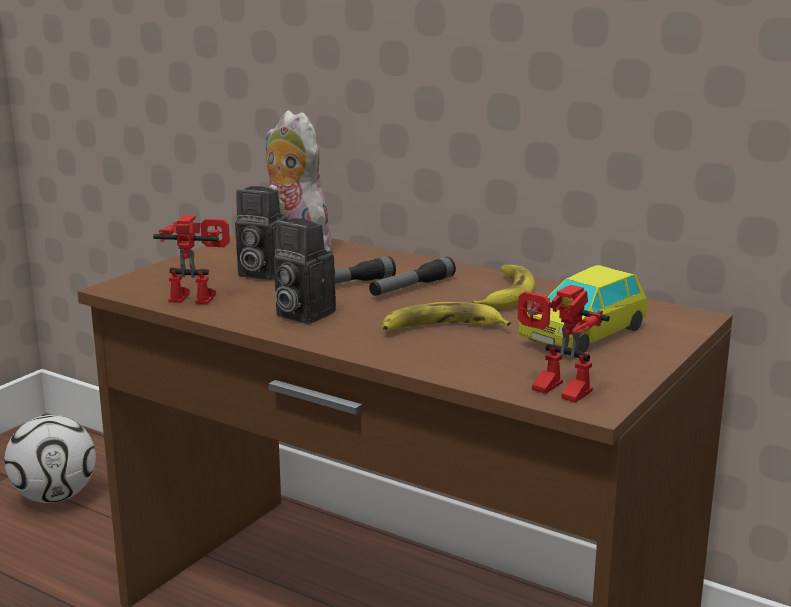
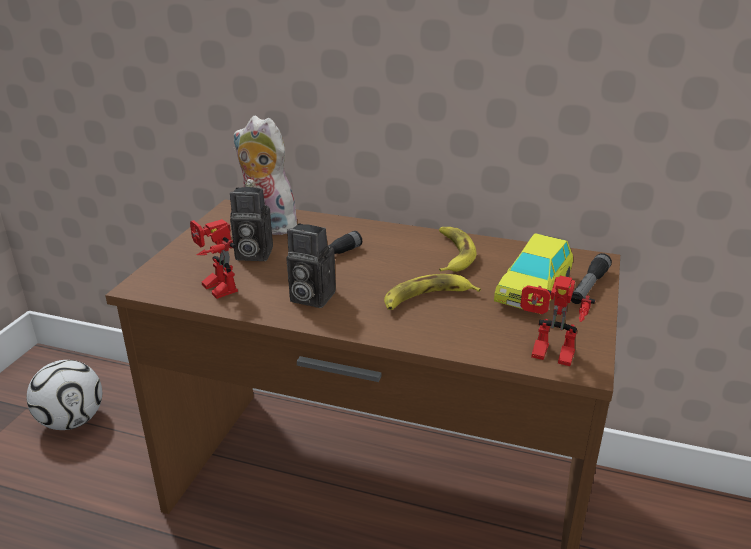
camera: 15 degrees left, 10 degrees up
toy robot [153,215,230,304] -> toy robot turned 120 degrees counterclockwise [190,219,238,299]
flashlight [369,257,456,296] -> flashlight moved to [571,253,612,304]

